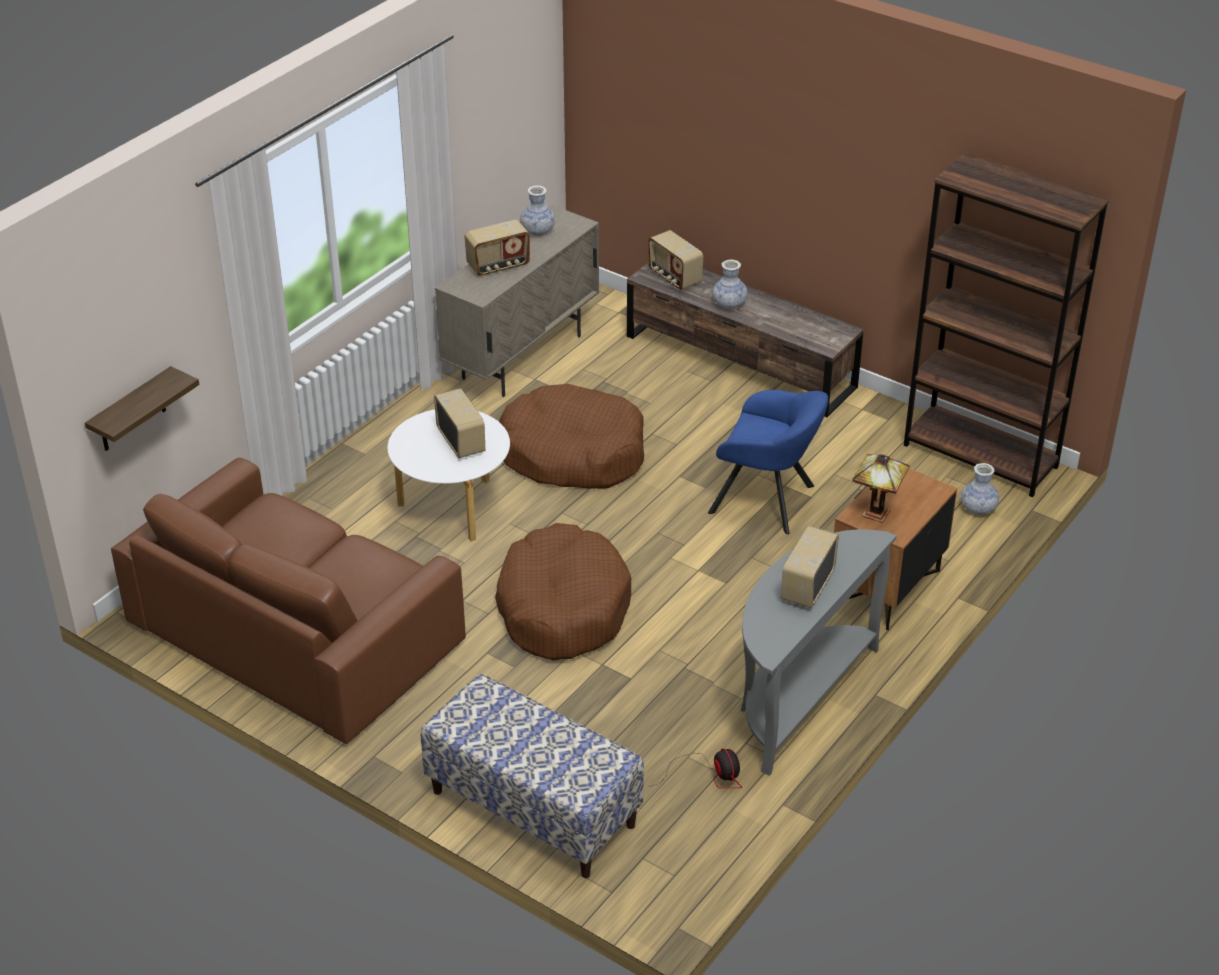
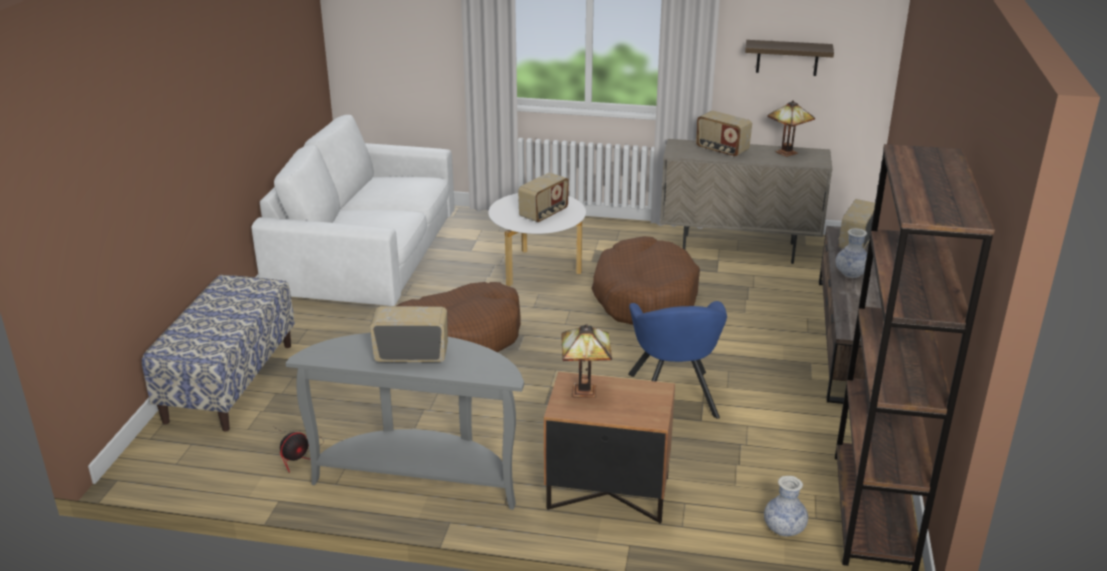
camera: 65 degrees right, 10 degrees down
shelf [85,366,199,451] -> shelf moved to [745,40,834,76]
brown sofa [111,458,466,744] -> white sofa [251,115,455,306]
vase [520,185,555,236] -> table lamp [767,100,815,157]

